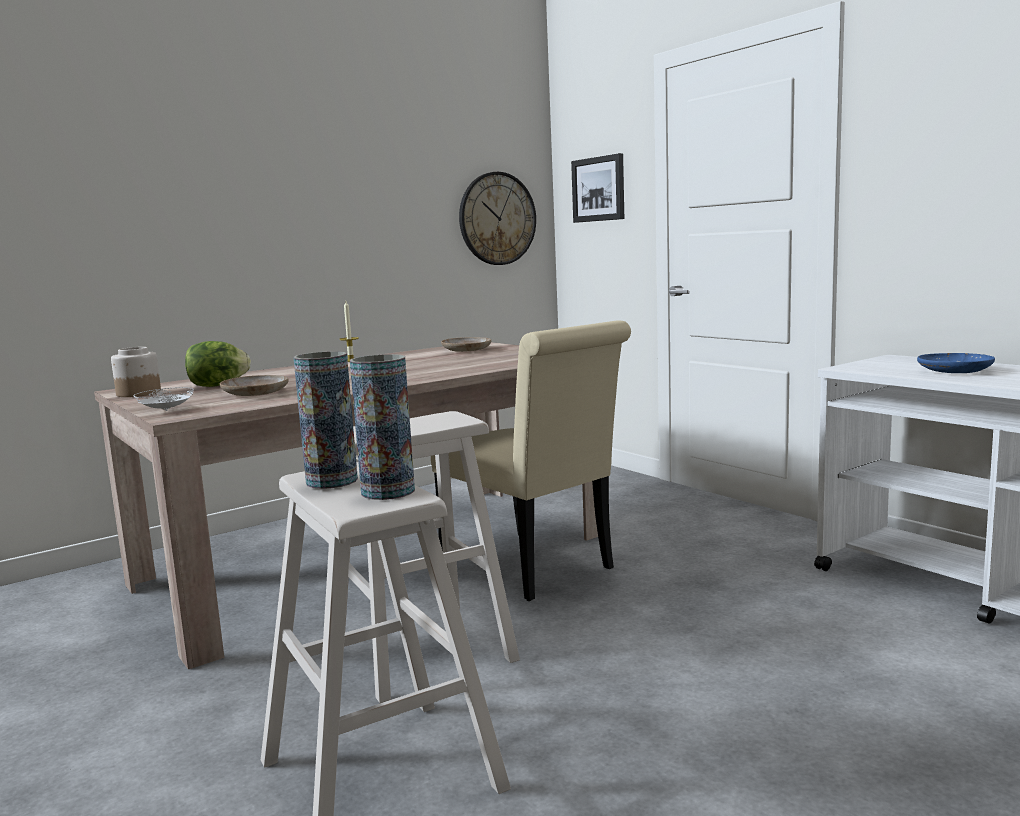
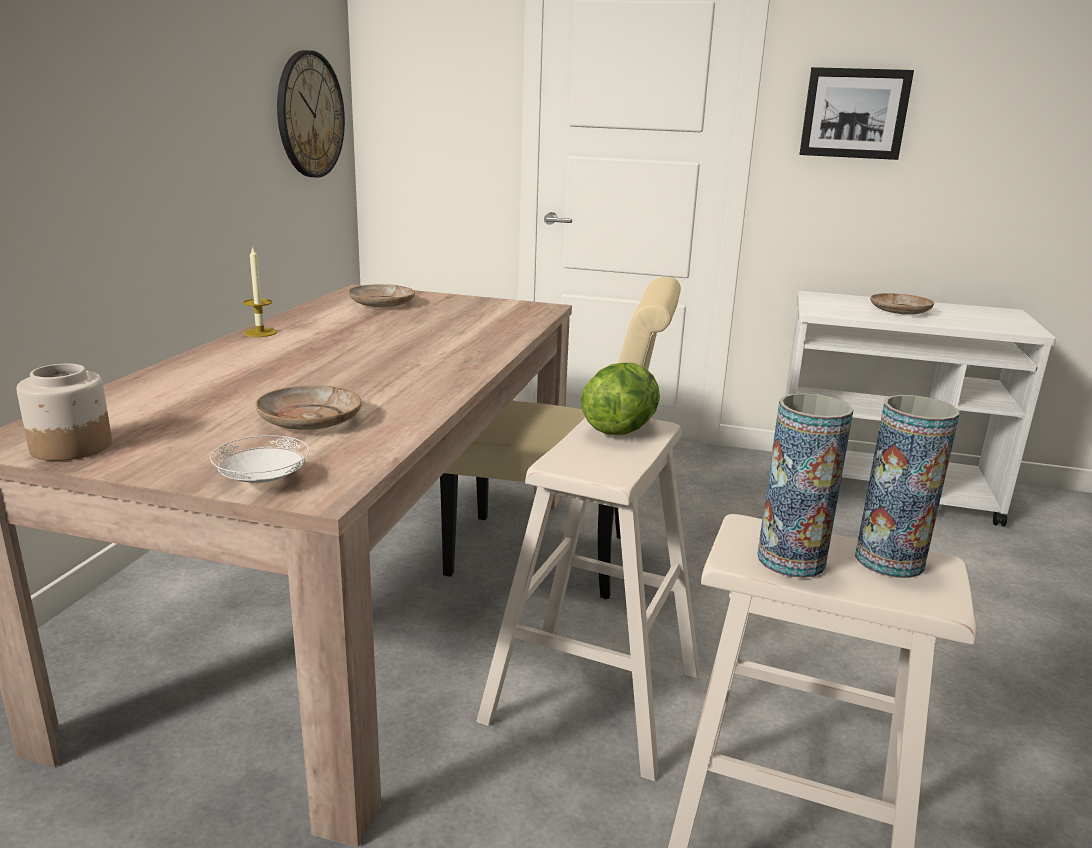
camera: 40 degrees left, 10 degrees up
lettuce [185,341,251,387] -> lettuce moved to [581,363,660,435]
picture [571,153,624,223] -> picture moved to [799,67,914,160]
blue plate [917,353,995,373] -> beige plate [870,293,934,315]

